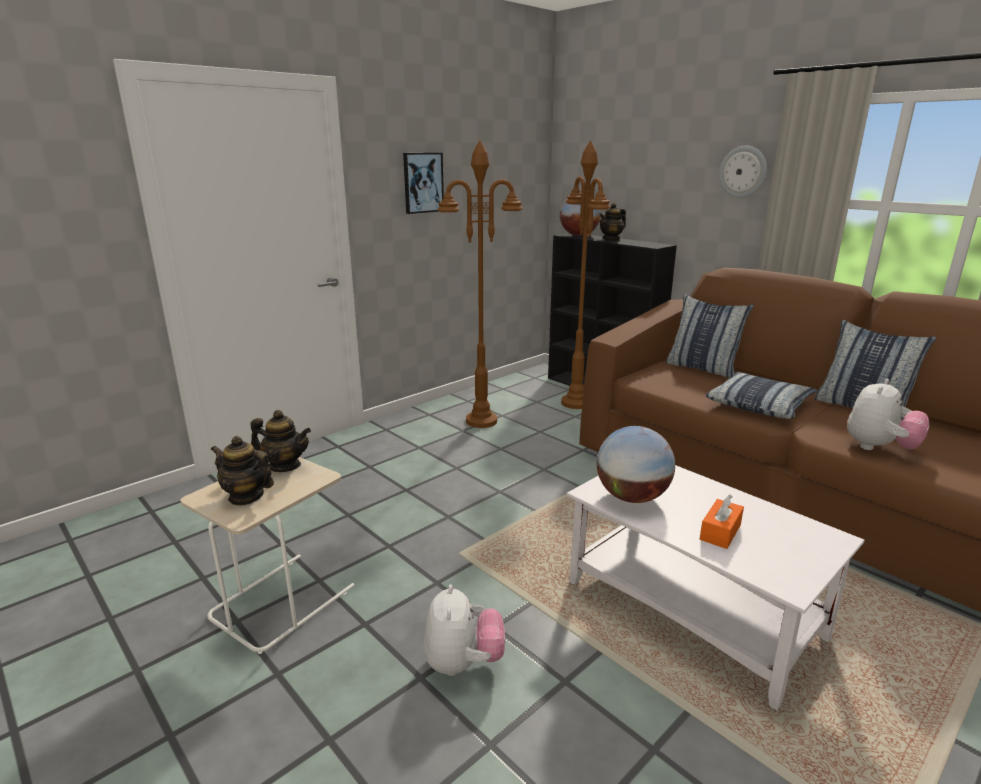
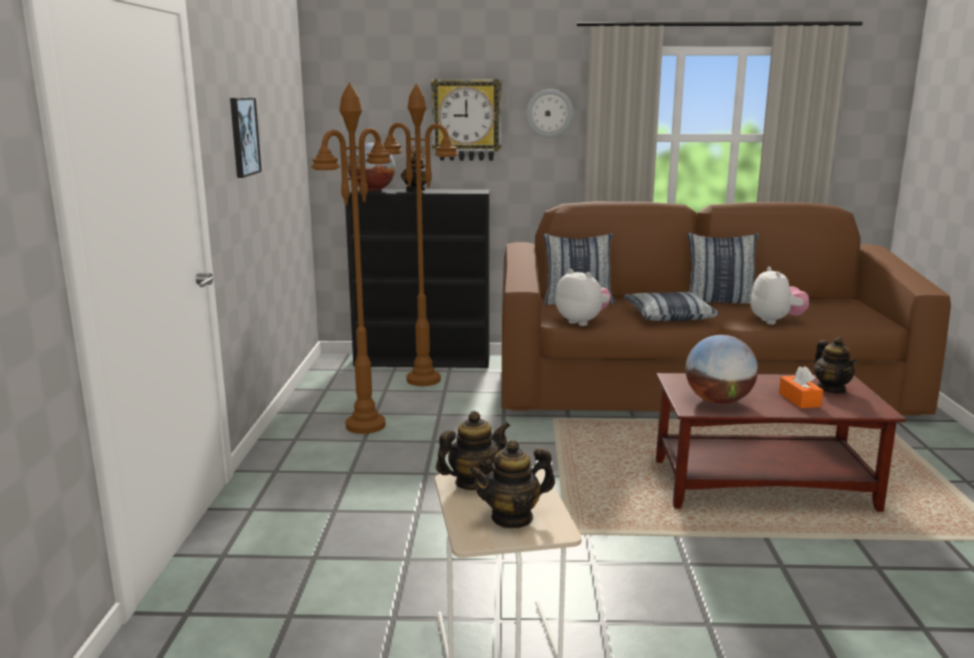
camera: 45 degrees left, 5 degrees down
plush toy [423,585,505,676] -> plush toy moved to [555,269,611,326]
white coffee table [567,465,865,710] -> brown coffee table [656,373,906,512]
none -> wall clock [431,79,502,161]
none -> teapot [814,337,857,393]

